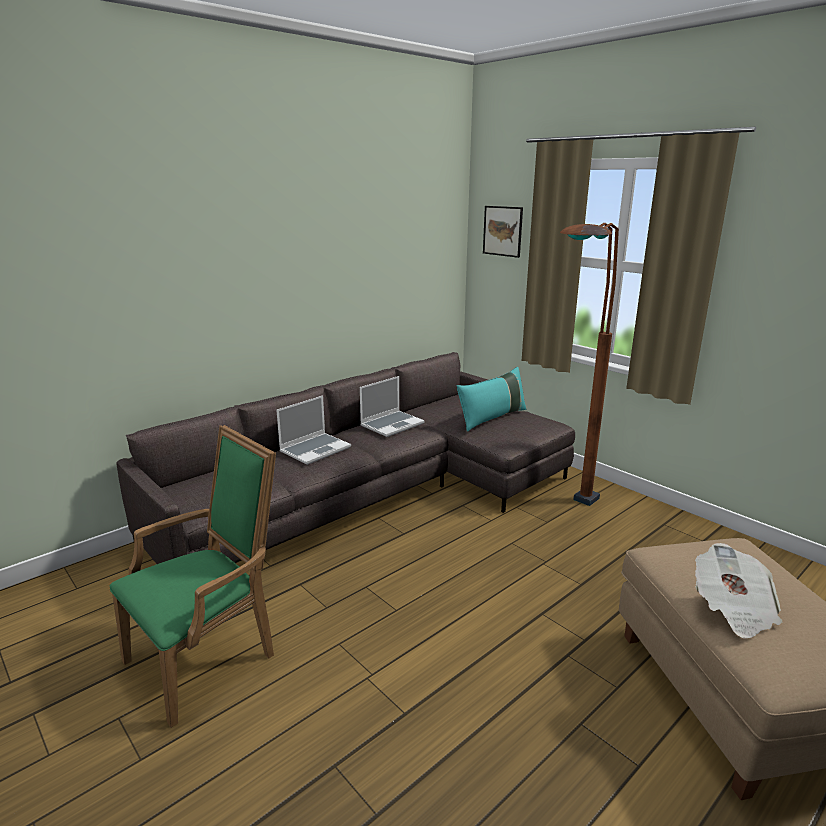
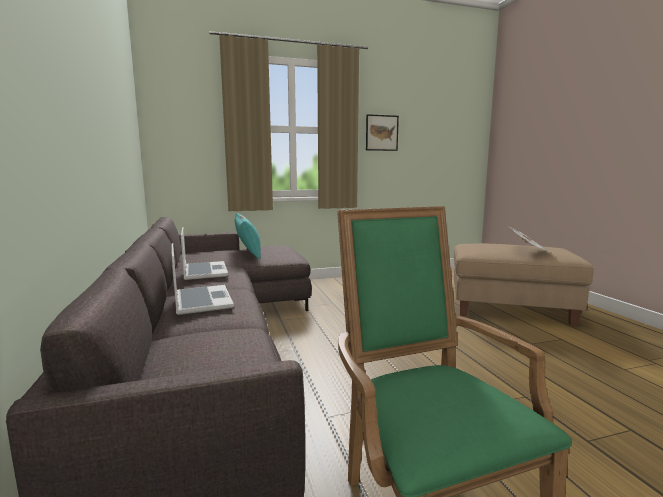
camera: 65 degrees left, 10 degrees down
picture [483,206,523,258] -> picture moved to [366,114,399,151]
brown floor lamp [560,223,619,506] -> none

